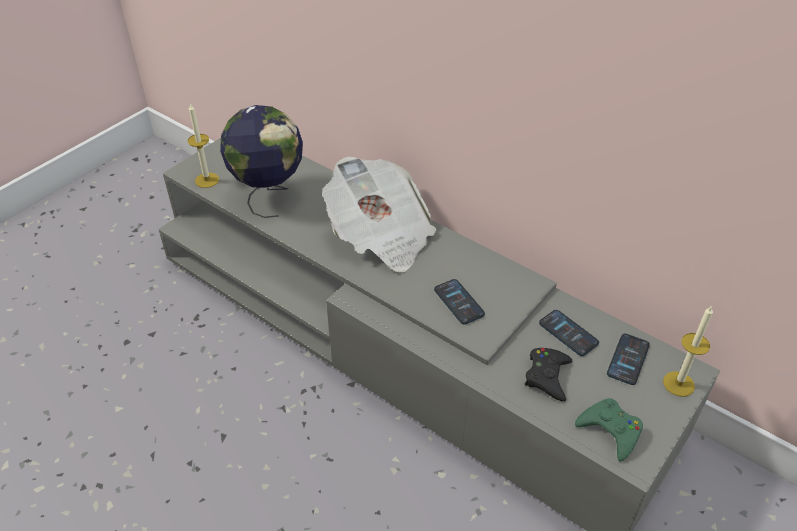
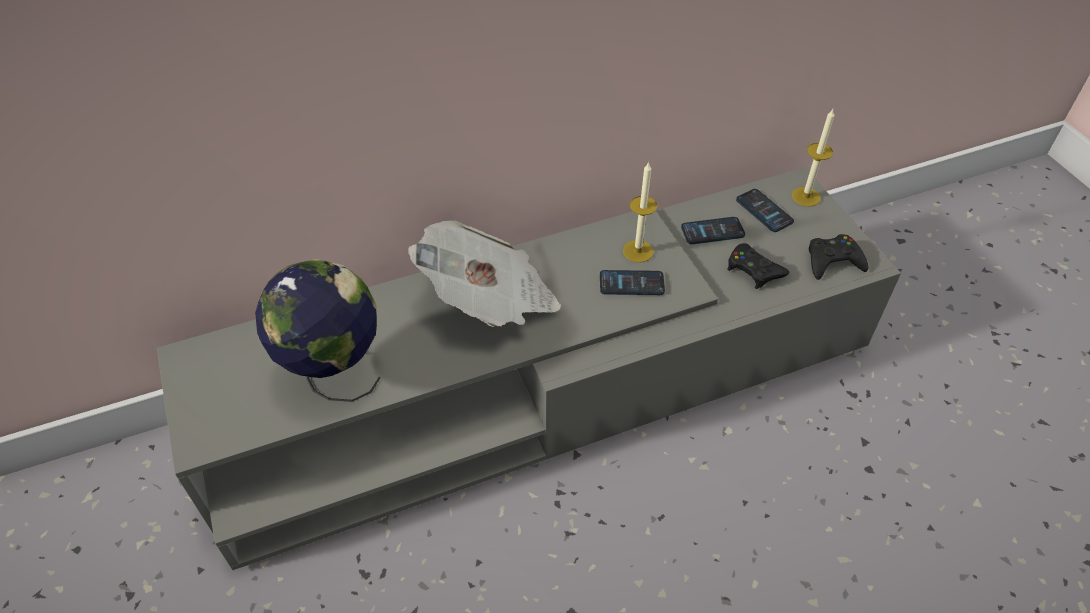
camera: 60 degrees left, 5 degrees up
candle [188,103,219,188] -> candle moved to [623,162,657,263]
green game controller [575,398,643,462] -> black game controller [809,234,869,280]

